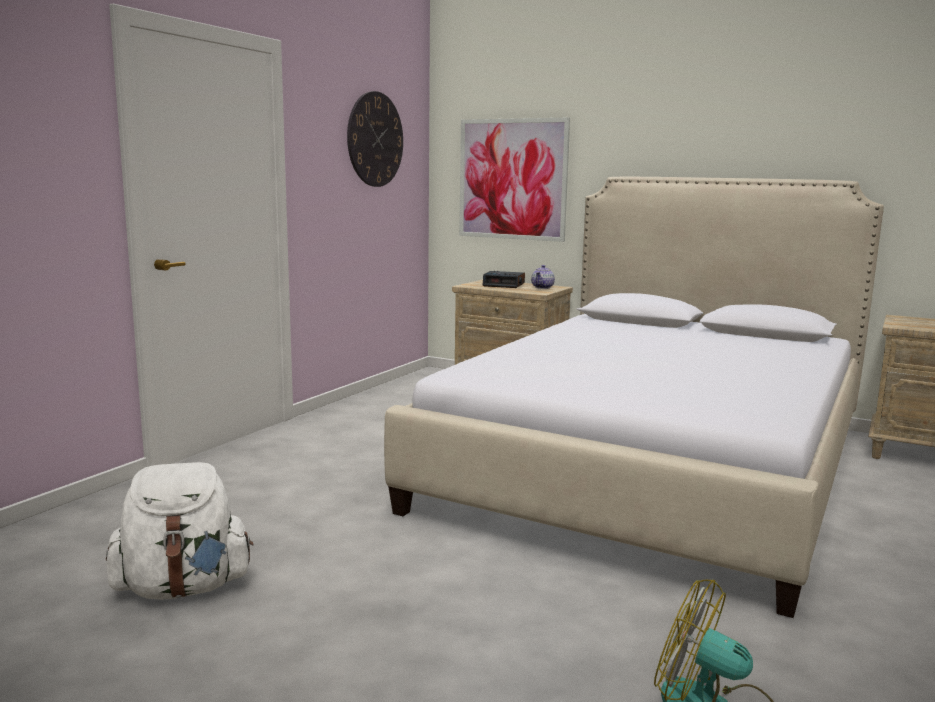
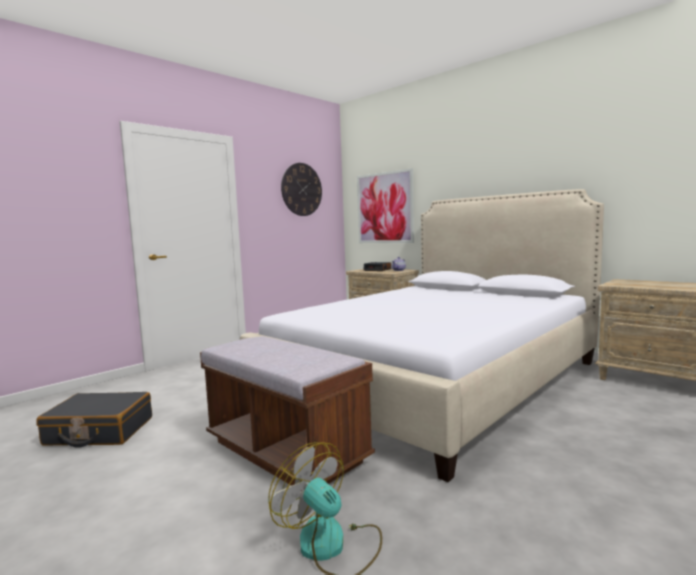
camera: 15 degrees right, 5 degrees down
white backpack [106,462,254,600] -> black suitcase [37,392,152,448]
none -> brown bench [200,336,375,491]

